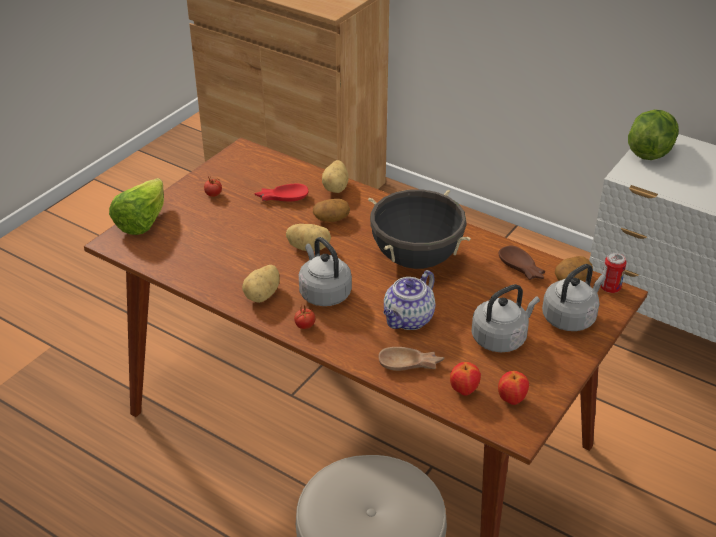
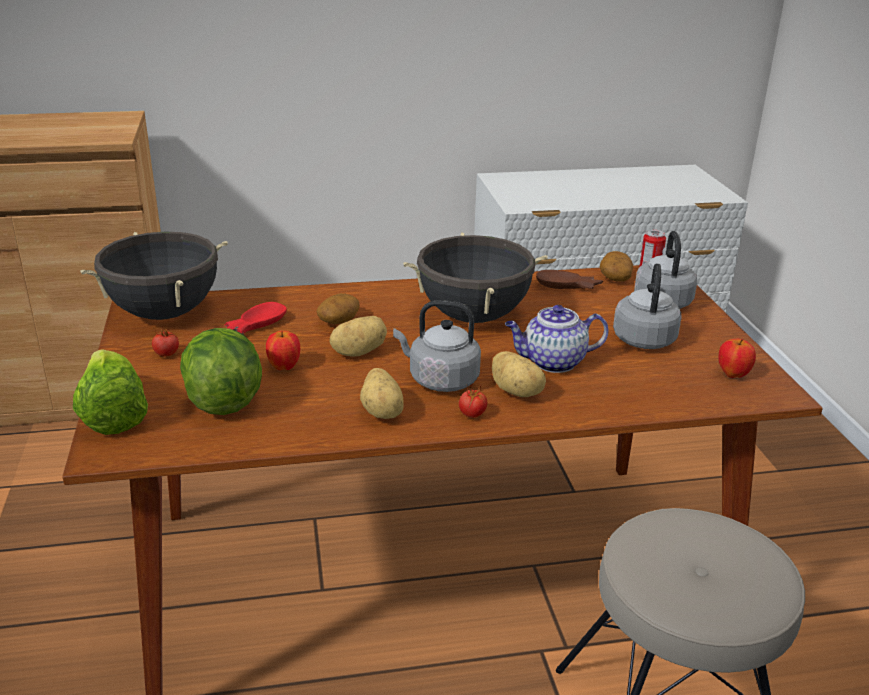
camera: 45 degrees left, 10 degrees down
potato [322,160,349,193] -> potato moved to [492,351,546,397]
brown bowl [379,347,444,371] -> none
teapot [384,270,435,330] -> teapot turned 90 degrees clockwise [505,305,608,373]
apple [450,362,481,396] -> apple moved to [266,331,300,370]
lettuce [628,110,679,160] -> lettuce moved to [180,328,262,415]
none -> black cooking pot [80,232,228,320]

